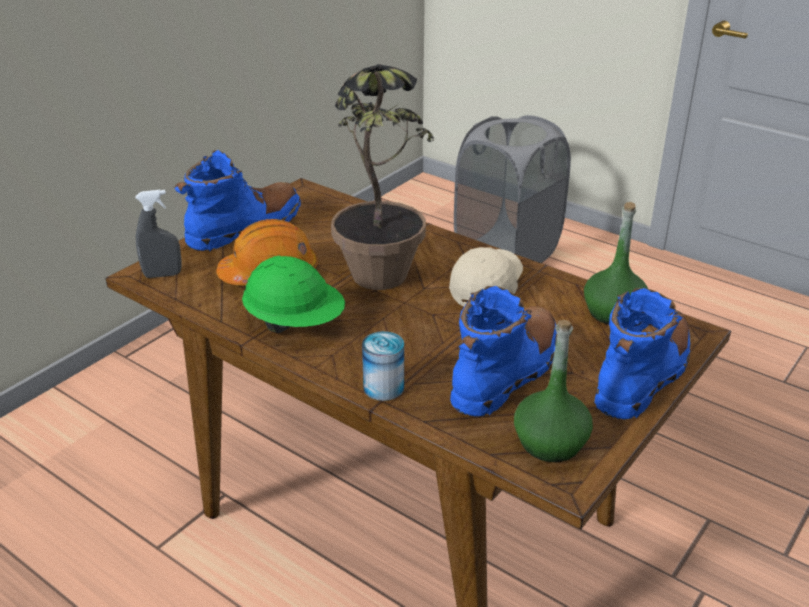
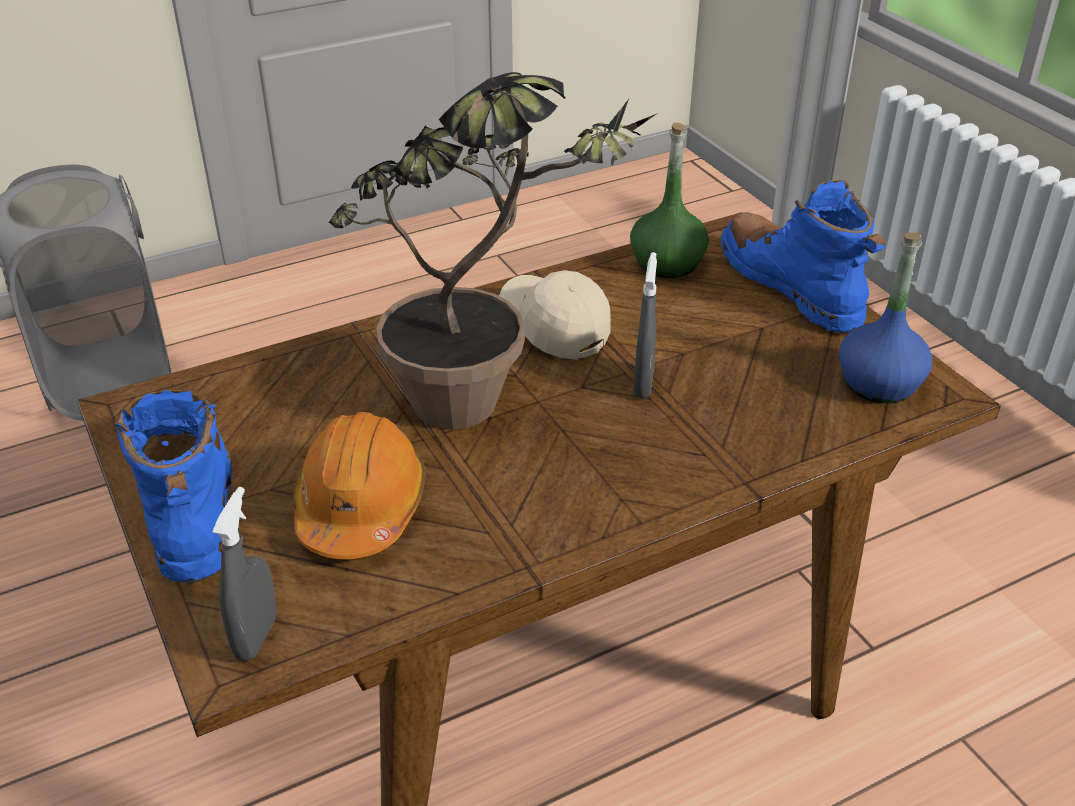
camera: 65 degrees left, 5 degrees up
green hard hat [242,255,345,333] -> none
can [362,331,404,401] -> none
blue boot [450,286,557,417] -> none
green bottle [514,320,593,462] -> blue bottle [839,233,932,403]
none -> grey spray bottle [633,252,657,398]

